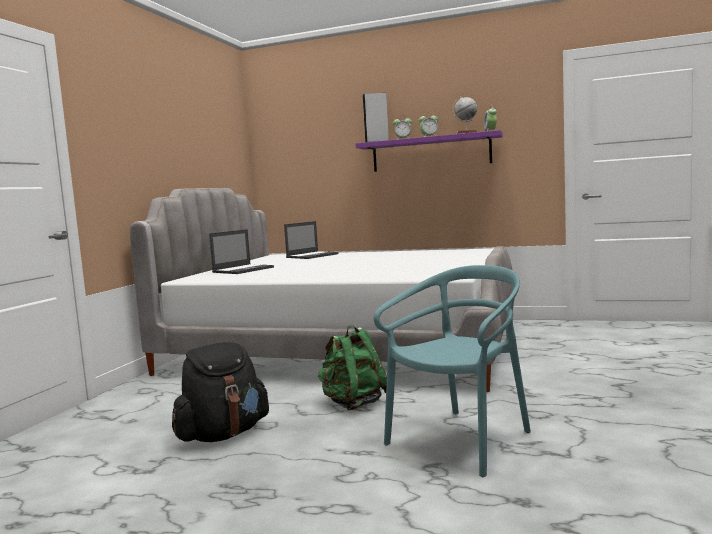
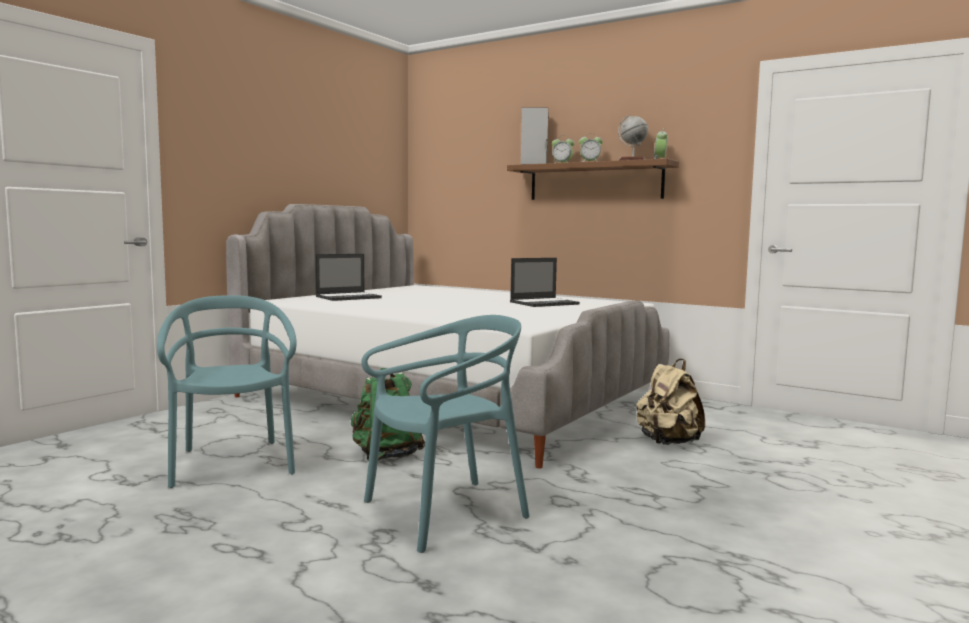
camera: 15 degrees right, 0 degrees up
black backpack [172,342,269,442] -> turquoise chair [157,295,296,488]
laptop [284,221,338,259] -> laptop moved to [510,258,580,307]
purple shelf [355,130,503,172] -> brown shelf [507,158,679,200]
none -> beige backpack [636,359,705,445]

